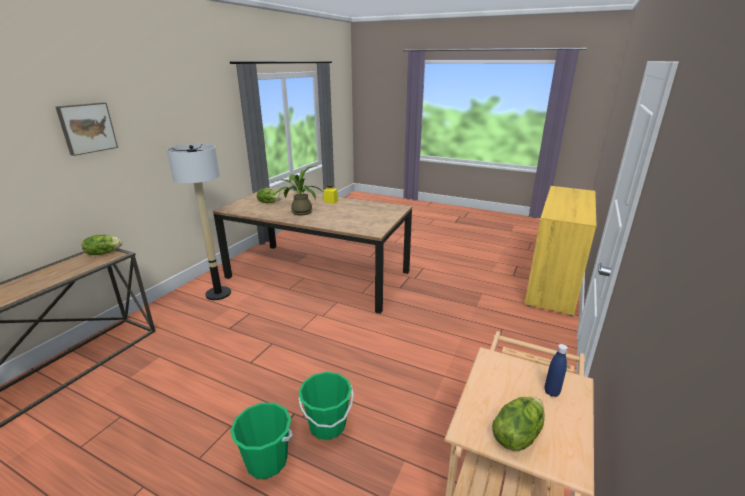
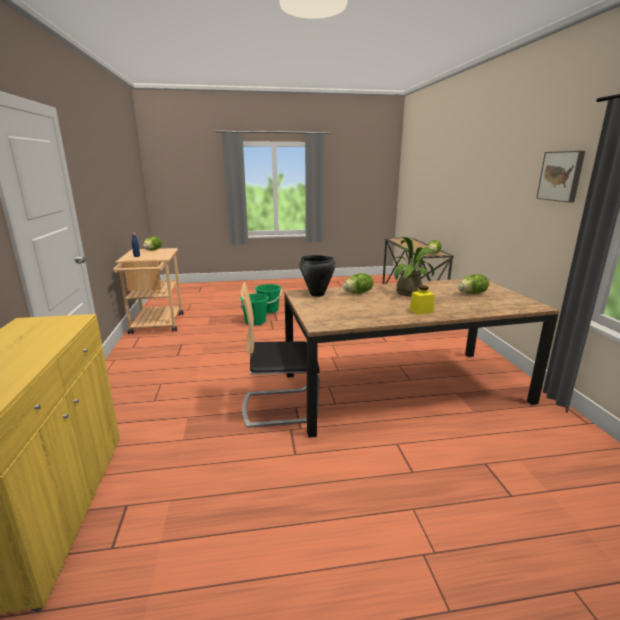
camera: 145 degrees right, 5 degrees down
picture [56,102,118,156] -> picture moved to [536,151,585,203]
floor lamp [167,144,231,300] -> none
none -> chair [241,282,320,428]
none -> black cooking pot [299,255,336,297]
none -> lettuce [343,273,373,293]

